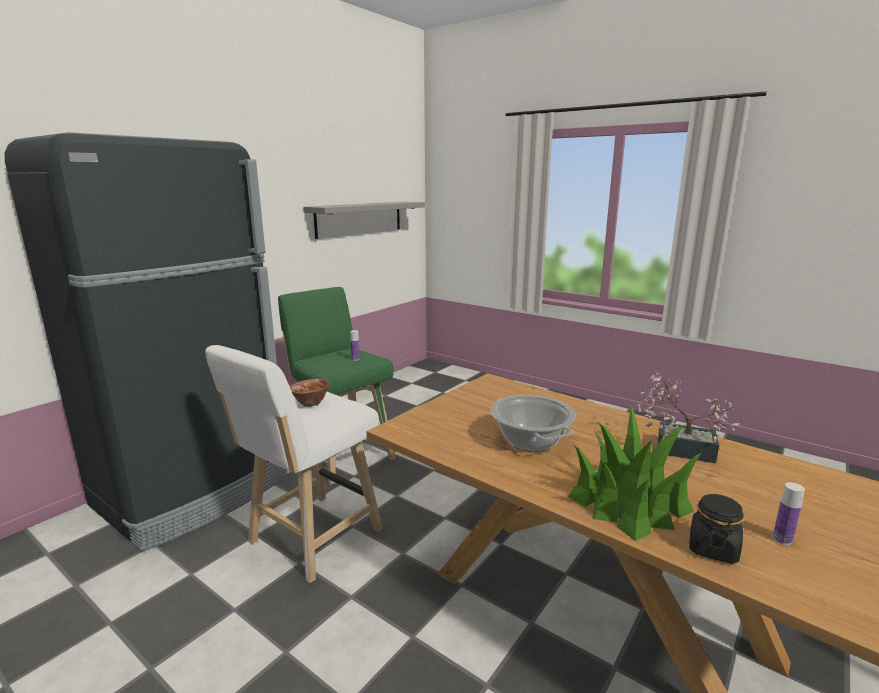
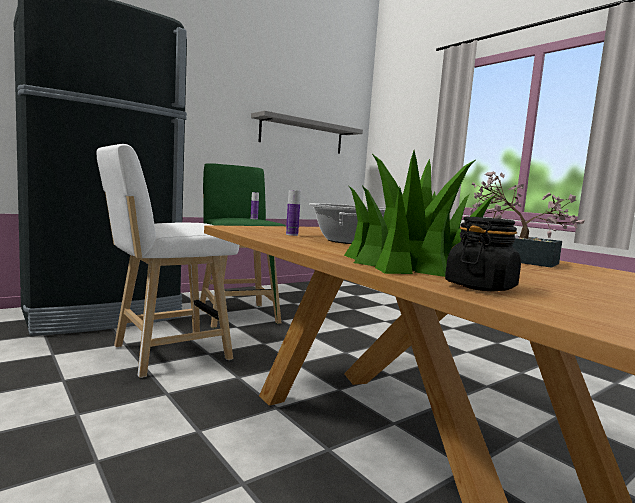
camera: 15 degrees right, 10 degrees down
bowl [290,379,329,407] -> none
bottle [772,482,805,545] -> bottle moved to [286,190,301,236]

